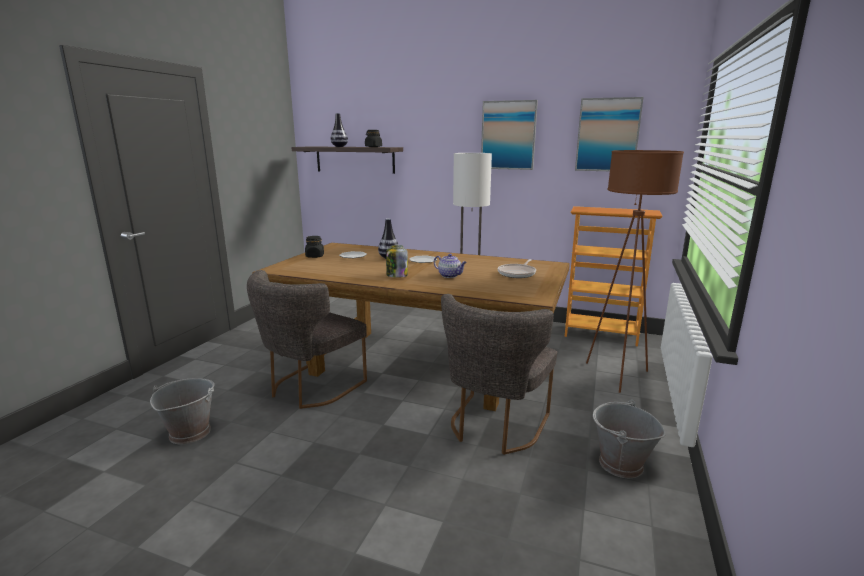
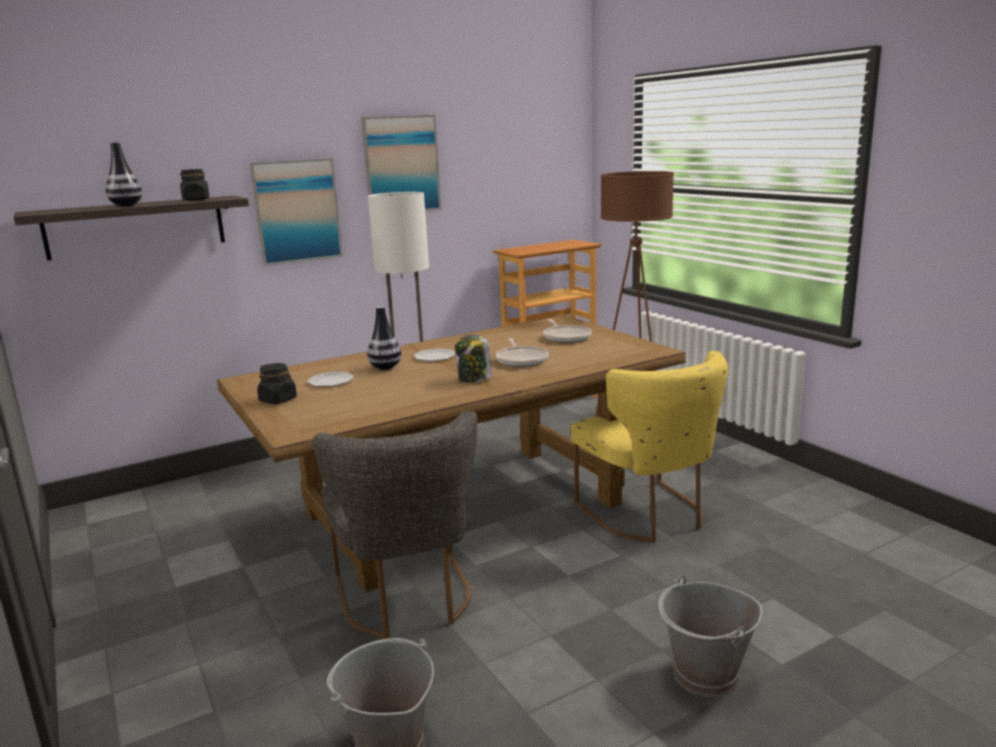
camera: 50 degrees left, 0 degrees up
teapot [434,254,467,278] -> frying pan [496,338,549,367]
grey chair [441,294,557,455] -> yellow chair [570,351,728,543]
picture [575,97,644,171] -> picture moved to [250,158,343,266]
grey bucket [593,400,666,478] -> grey bucket moved to [658,575,762,697]

